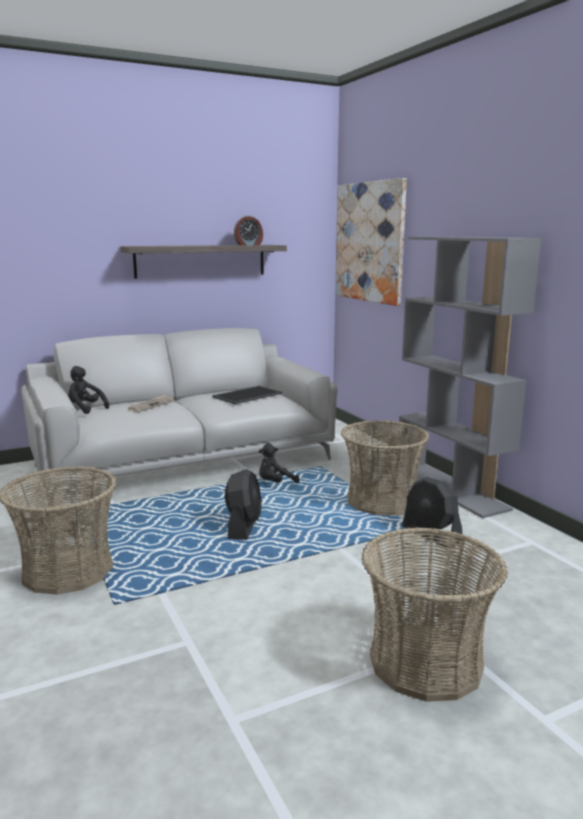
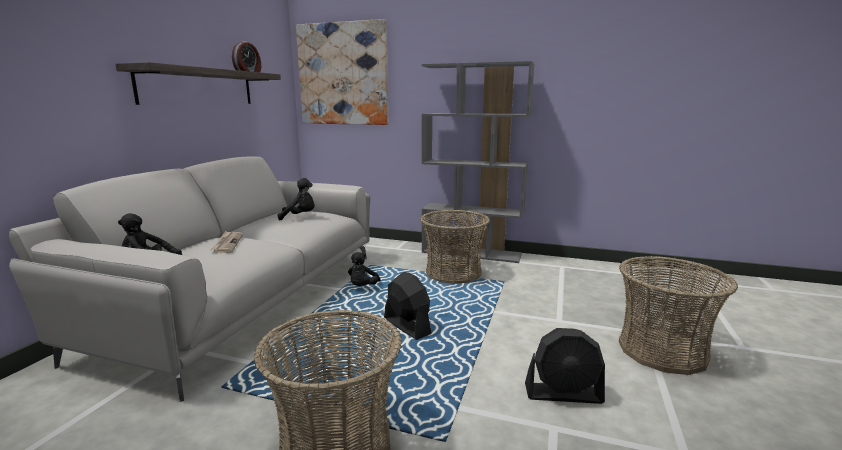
camera: 45 degrees left, 0 degrees up
tray [212,386,282,404] -> black plush toy [277,178,315,220]
black fan [402,477,462,548] -> black fan moved to [525,328,605,404]

